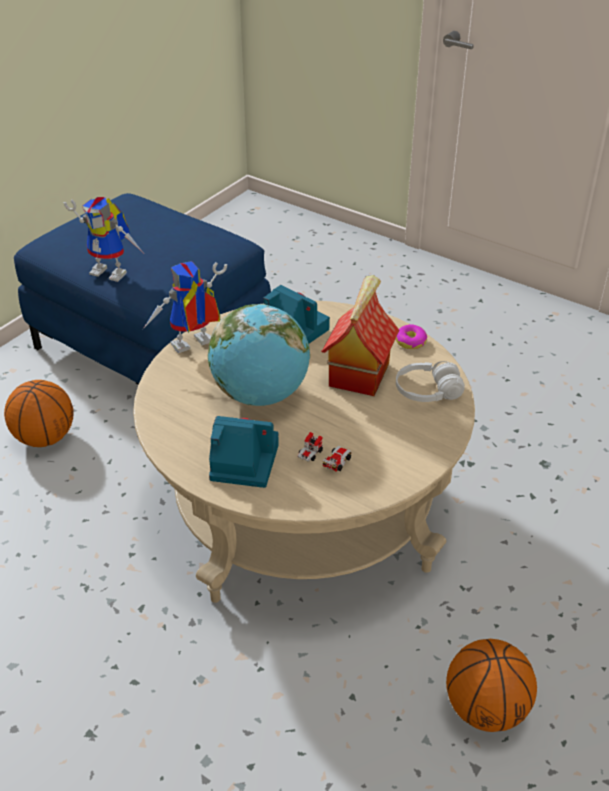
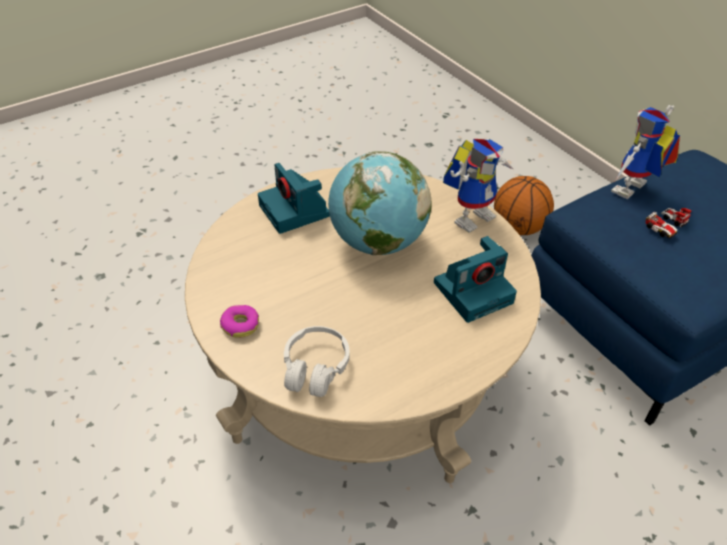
camera: 110 degrees right, 5 degrees up
toy robot [143,261,227,353] -> toy robot turned 60 degrees clockwise [443,139,514,233]
camera [209,416,279,488] -> camera turned 120 degrees clockwise [258,163,330,234]
toy car [297,432,352,471] -> toy car moved to [646,208,692,238]
toy house [321,275,399,396] -> none
donut [396,324,427,349] -> donut moved to [220,305,259,338]
basketball [446,639,537,732] -> none

